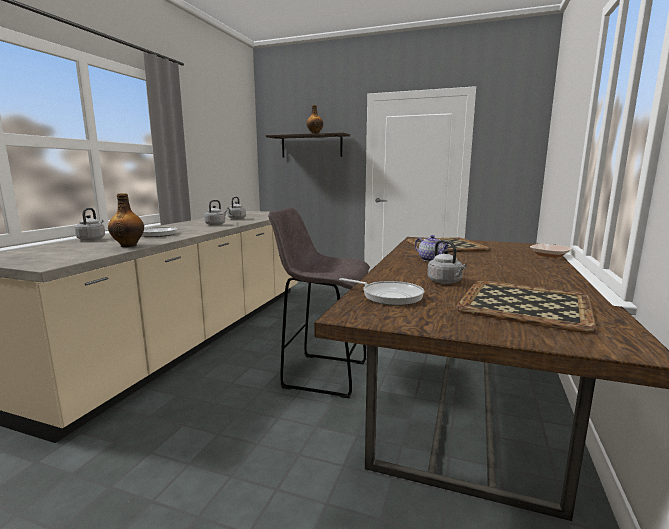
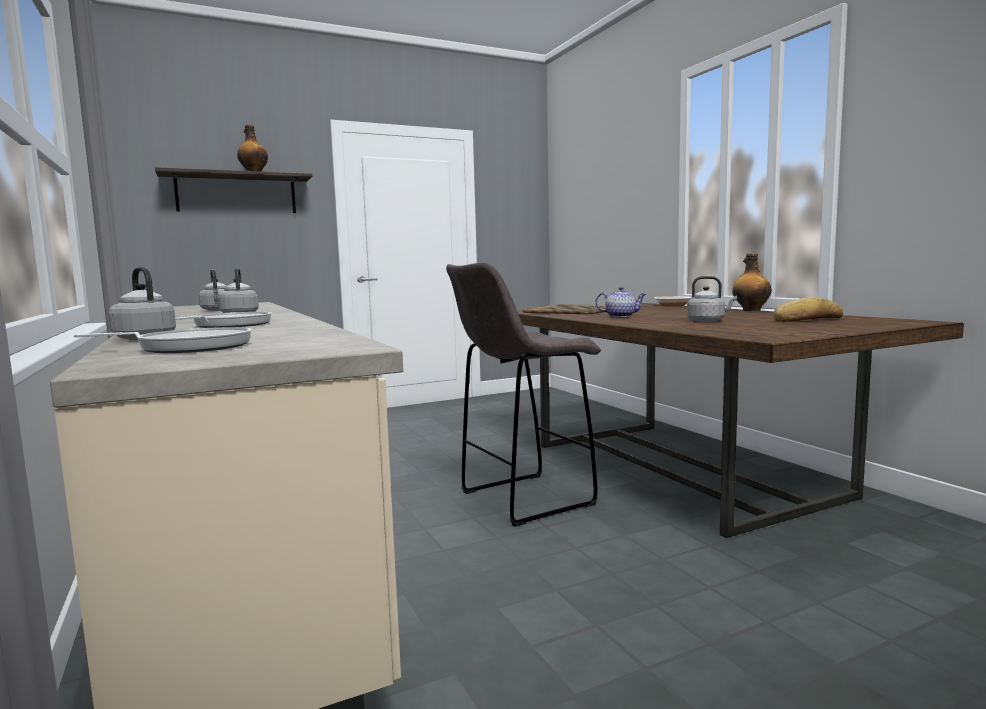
camera: 45 degrees left, 5 degrees down
bottle [108,193,144,247] -> bottle moved to [732,253,772,311]
frying pan [339,278,424,306] -> frying pan moved to [74,327,252,353]
tray [456,280,597,333] -> bread [773,297,843,322]

